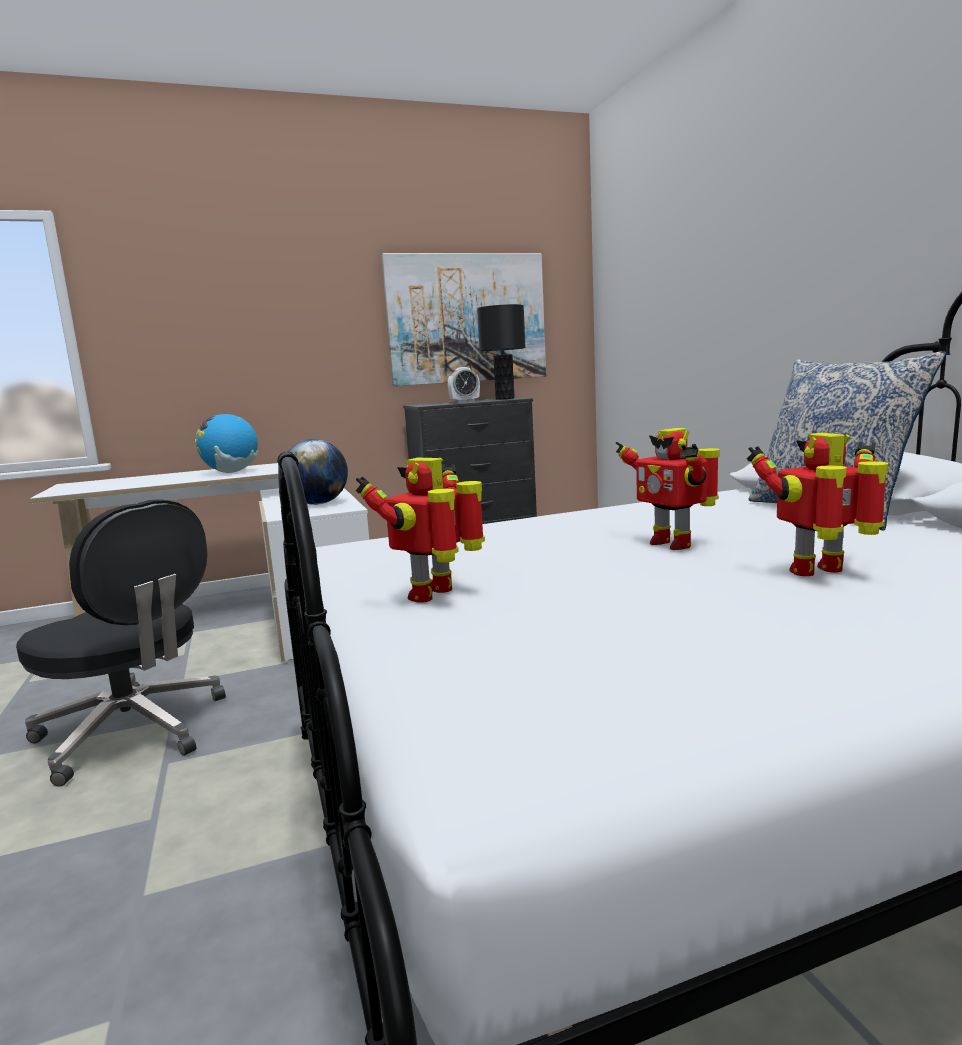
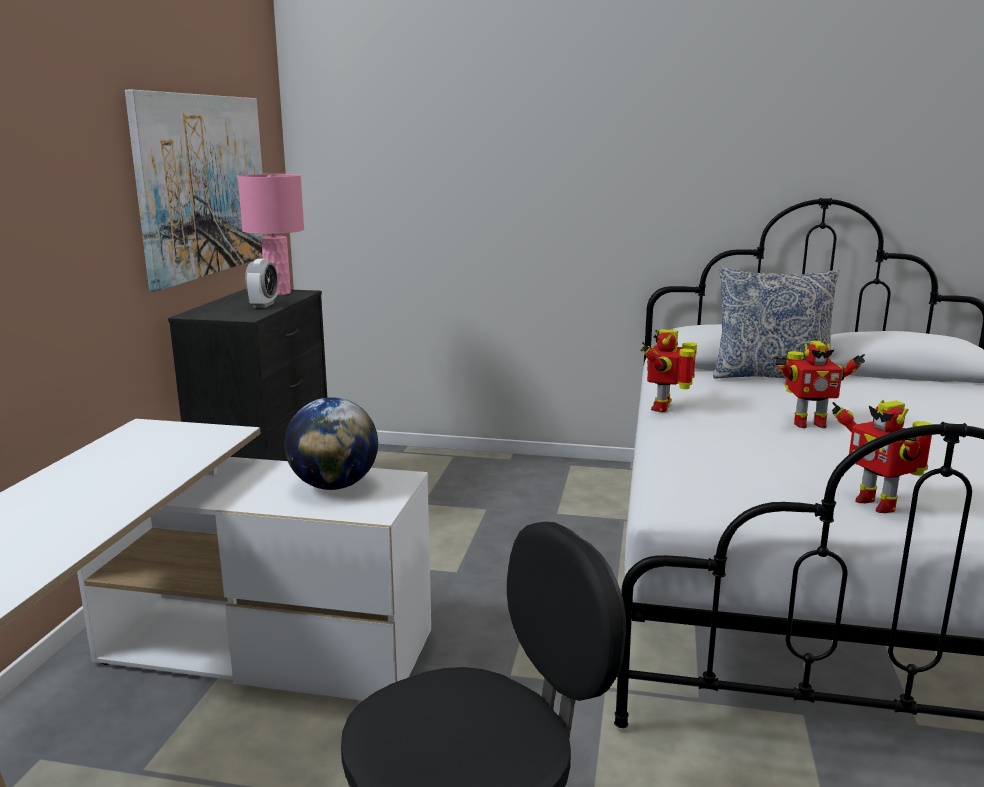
camera: 60 degrees left, 5 degrees up
globe [195,414,258,473] -> none
black table lamp [477,304,526,400] -> pink table lamp [238,174,304,295]
toy robot [746,433,888,576] -> toy robot moved to [641,329,697,412]

